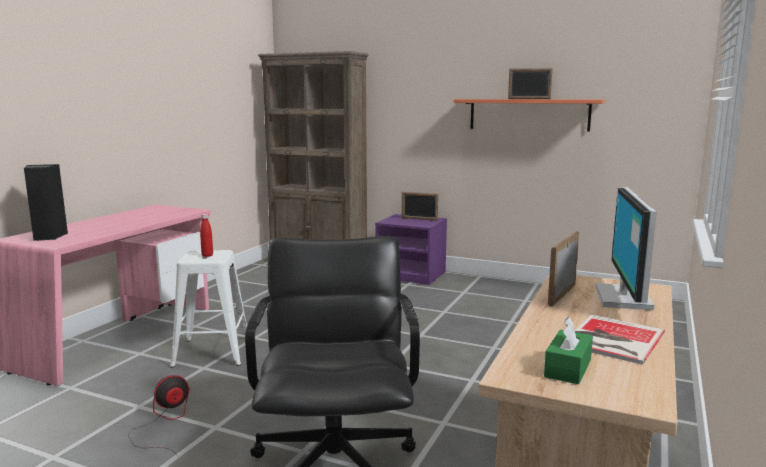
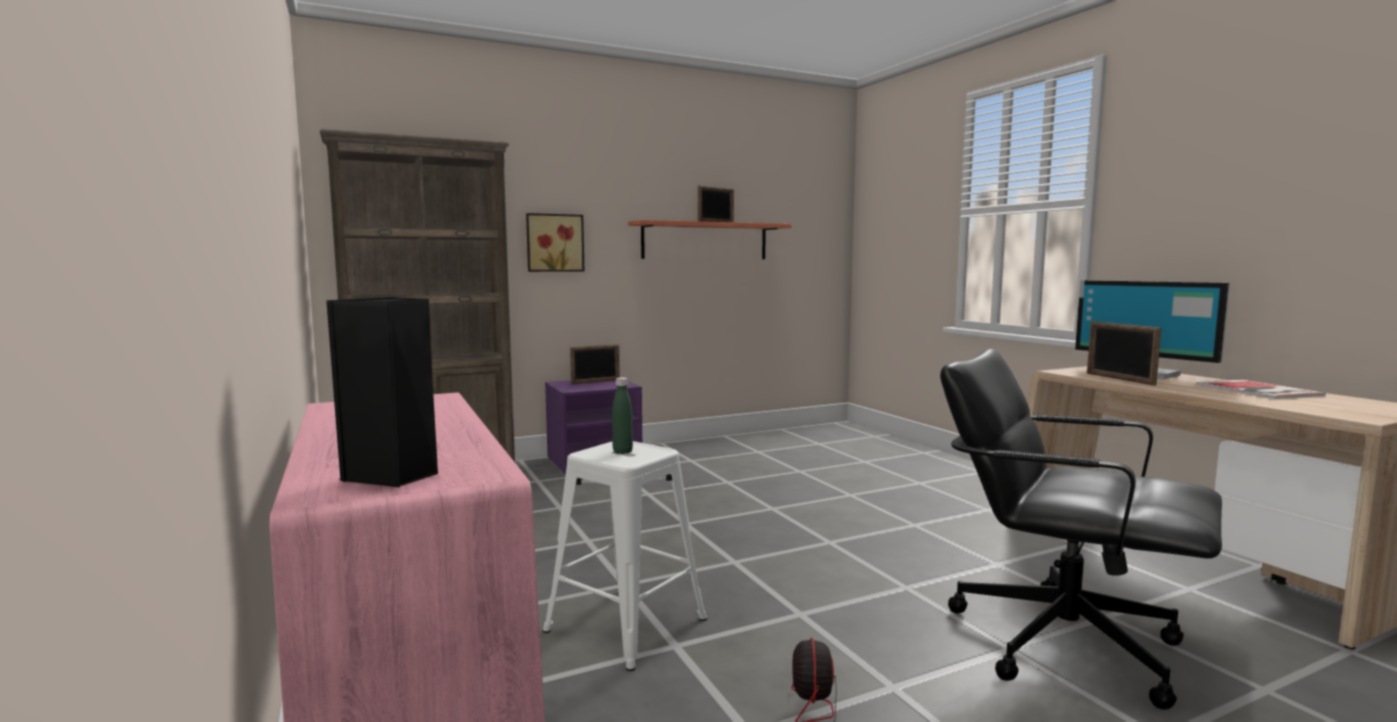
camera: 50 degrees left, 5 degrees down
red bottle [200,214,213,257] -> green bottle [612,377,633,454]
green tissue box [544,317,593,384] -> none
none -> picture [526,213,584,272]

